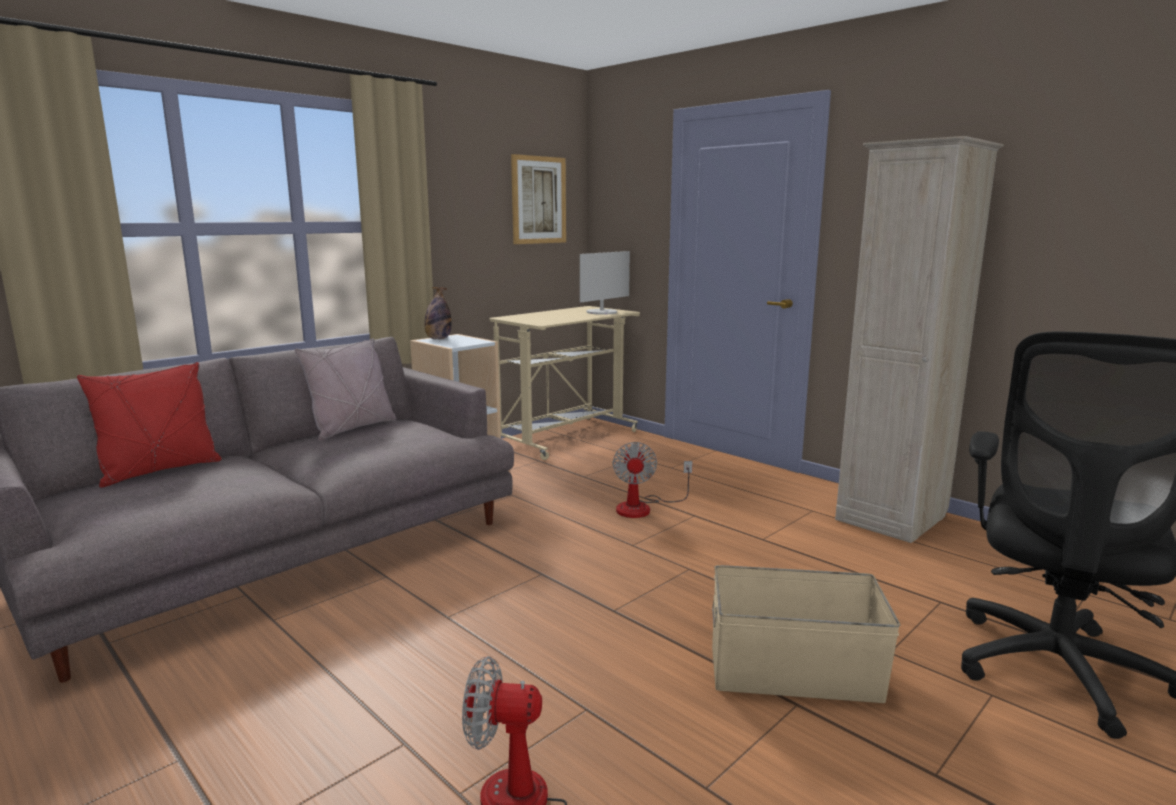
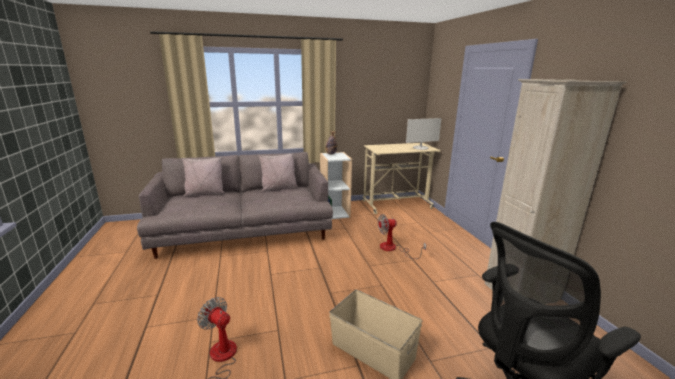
camera: 30 degrees right, 5 degrees up
red pillow [77,362,222,488] -> purple pillow [182,157,225,197]
picture [511,154,566,244] -> none
fan [613,442,693,518] -> fan turned 45 degrees clockwise [378,214,426,259]

